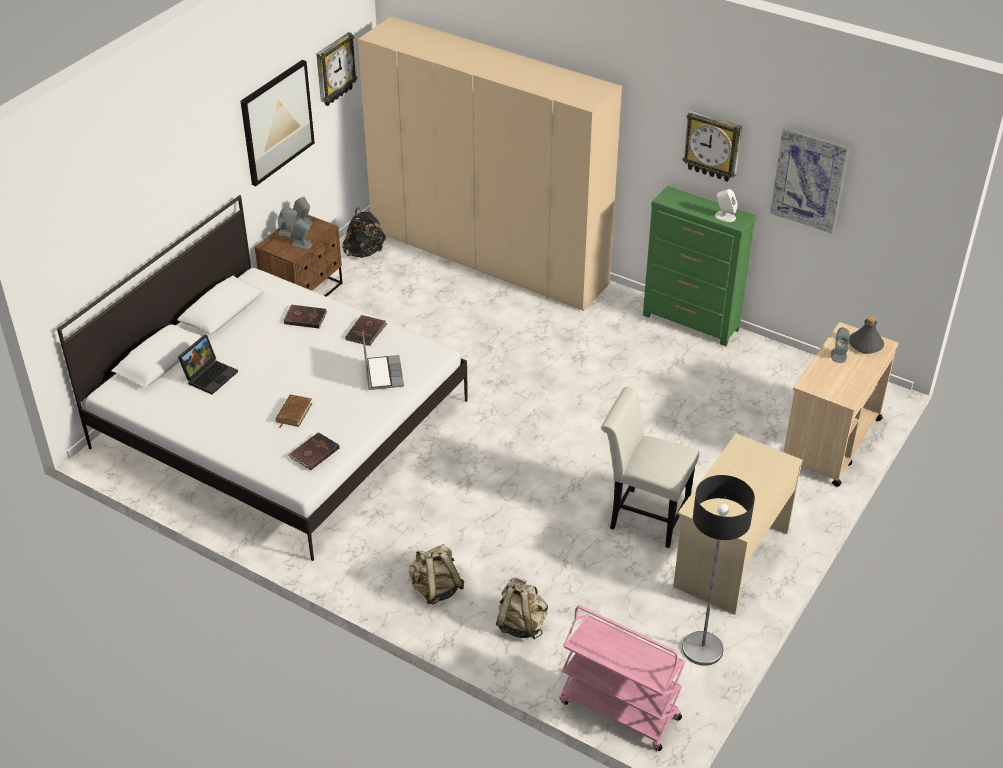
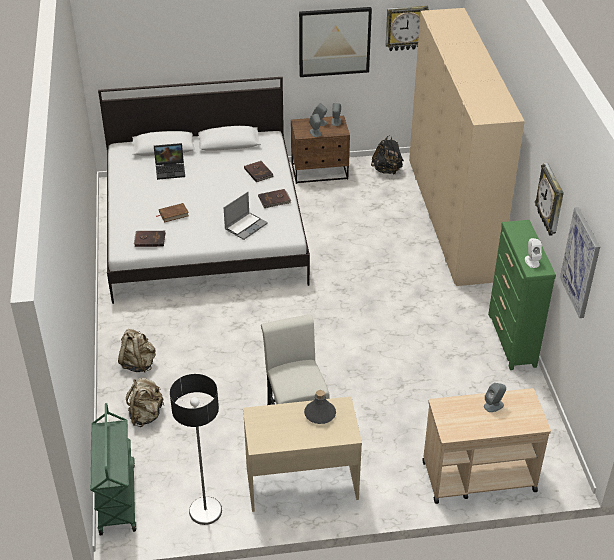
camera: 50 degrees right, 0 degrees up
pink cart [559,605,685,751] -> green cart [90,403,137,535]
grey bottle [849,316,884,354] -> grey bottle moved to [304,390,336,424]

